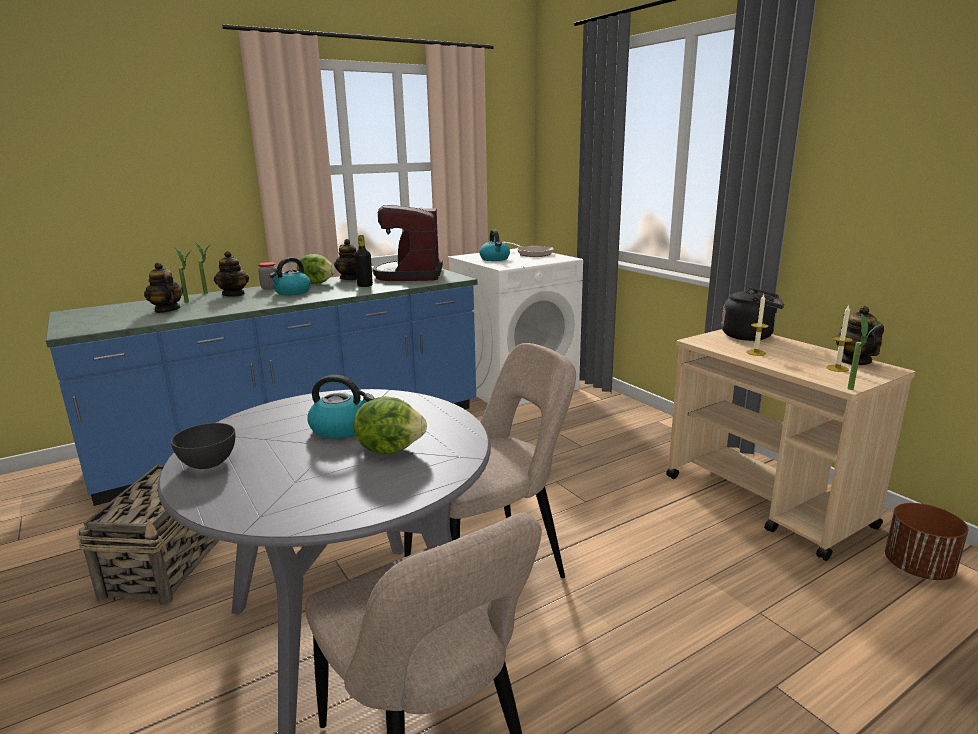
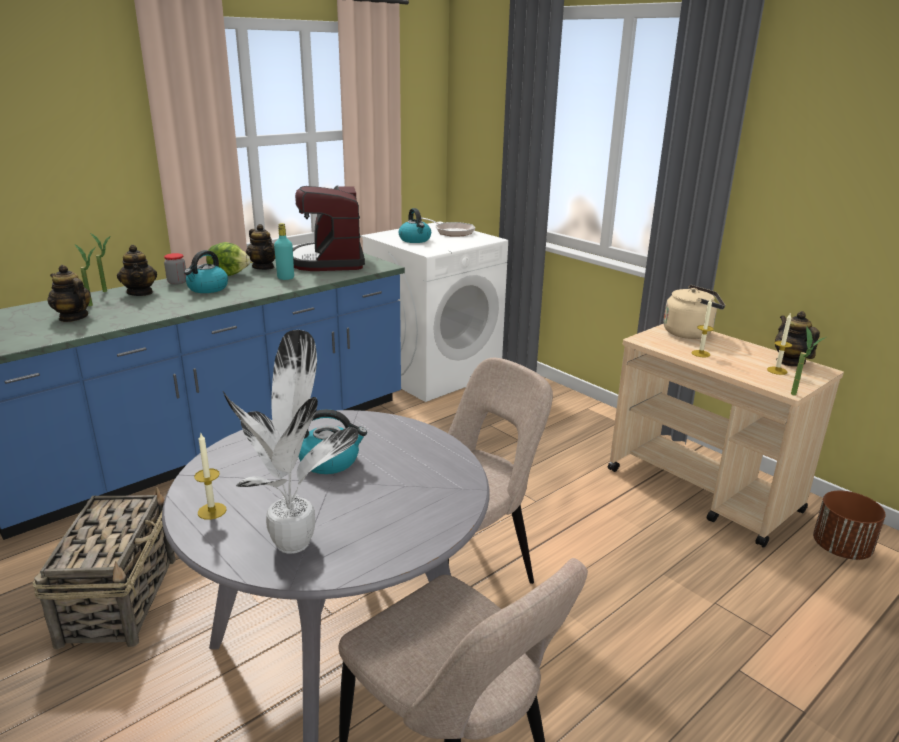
camera: 10 degrees left, 5 degrees up
grey bowl [171,423,235,469] -> candle [194,433,226,520]
black bottle [354,235,373,287] -> turquoise bottle [274,223,294,280]
lettuce [354,396,427,454] -> none
black kettle [722,288,784,341] -> beige kettle [664,285,725,339]
none -> potted plant [223,330,358,554]

